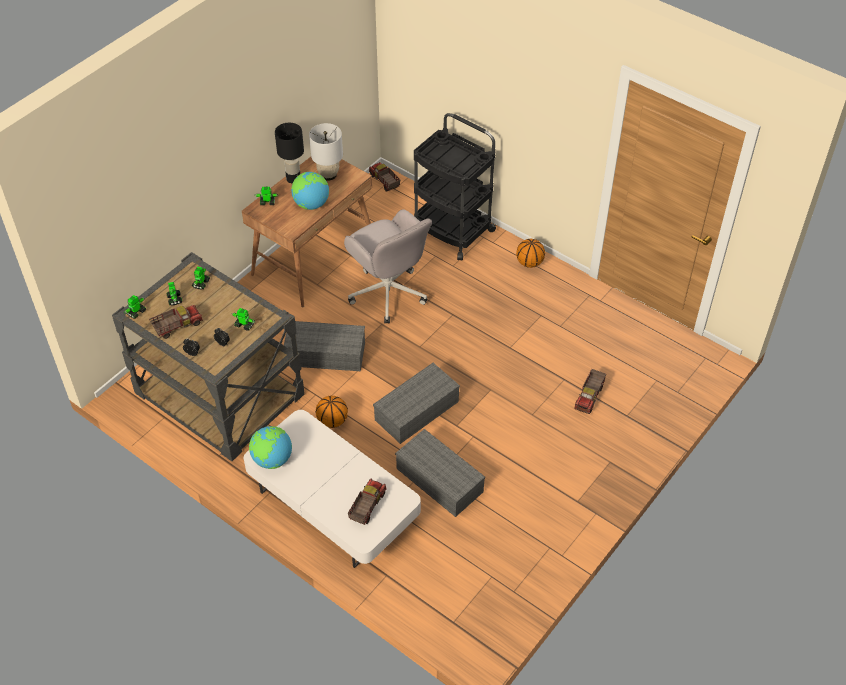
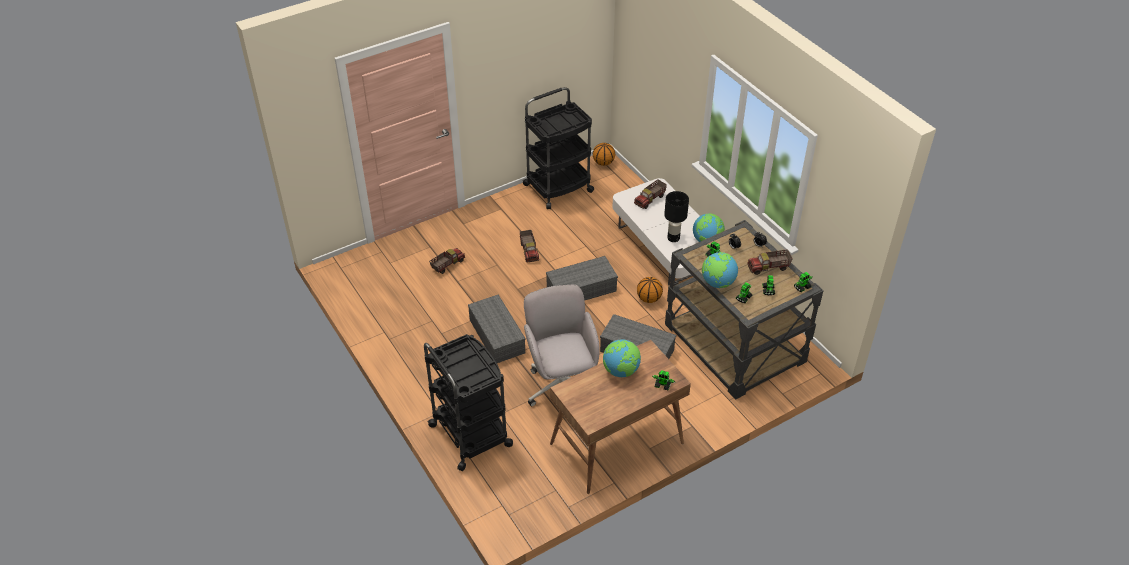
camera: 160 degrees left, 5 degrees down
black table lamp [275,123,304,183] -> black table lamp moved to [664,191,689,242]
white table lamp [309,123,343,181] -> none
toy truck [369,162,400,192] -> toy truck moved to [520,230,539,262]
grey storage box [395,429,485,517] -> grey storage box moved to [468,295,526,363]
basketball [516,239,545,268] -> basketball moved to [593,143,615,166]
none -> black cart [523,87,594,209]
none -> globe [702,252,738,288]

